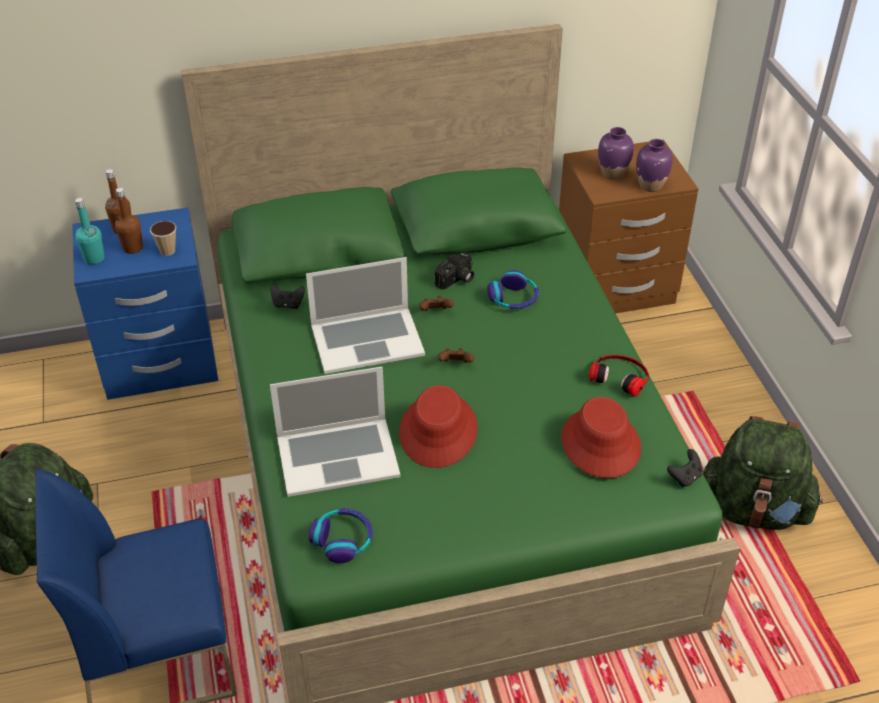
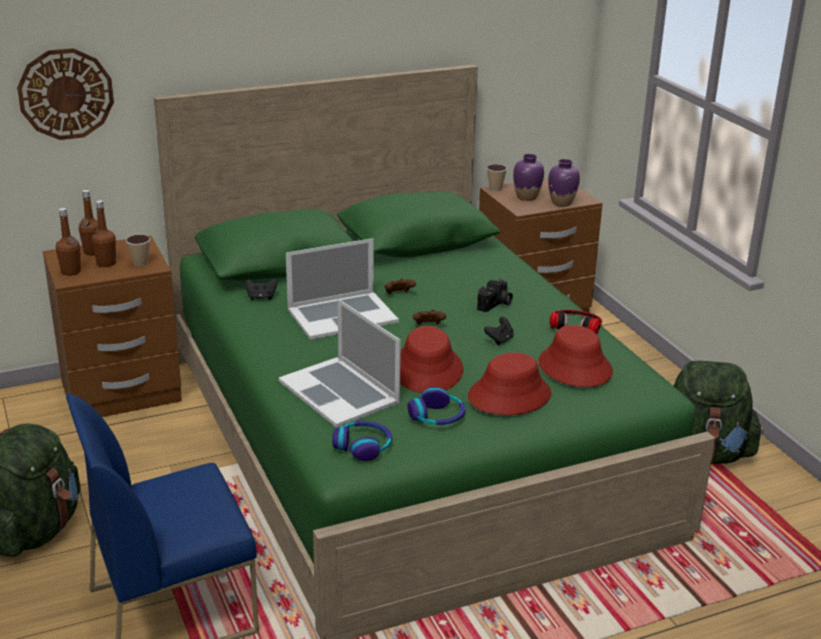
camera: 10 degrees left, 15 degrees down
blue nightstand [72,208,218,400] -> brown nightstand [43,236,182,417]
turquoise bottle [75,198,105,264] -> brown bottle [56,208,81,276]
laptop [270,367,401,497] -> laptop turned 75 degrees clockwise [278,299,401,428]
camera [435,252,474,290] -> camera moved to [477,279,513,312]
headphones [487,270,539,309] -> headphones moved to [407,387,466,425]
black game controller [667,449,703,487] -> black game controller moved to [484,317,514,345]
none -> wall clock [17,48,114,140]
none -> red hat [468,352,552,415]
none -> cup [486,164,507,191]

